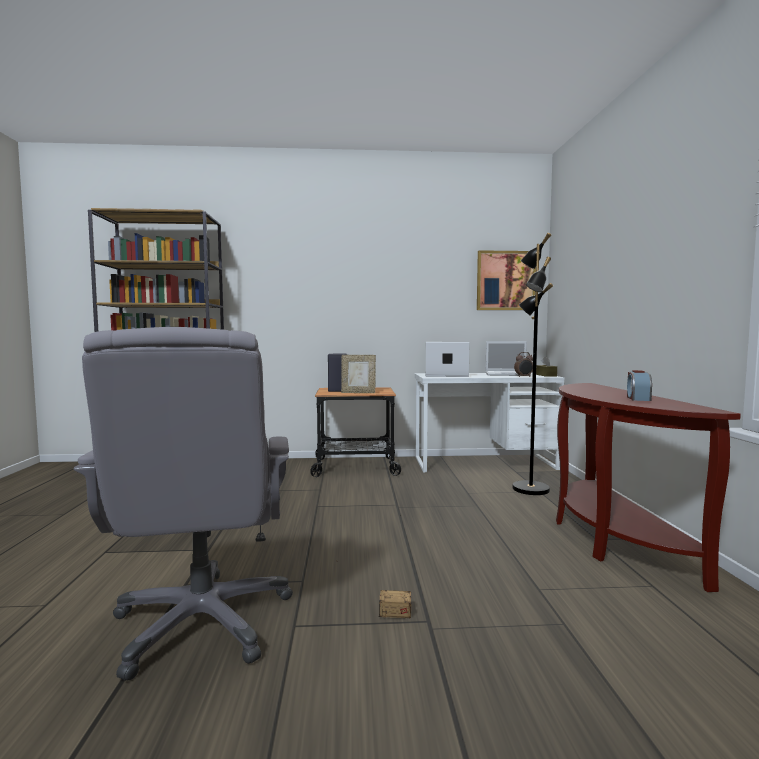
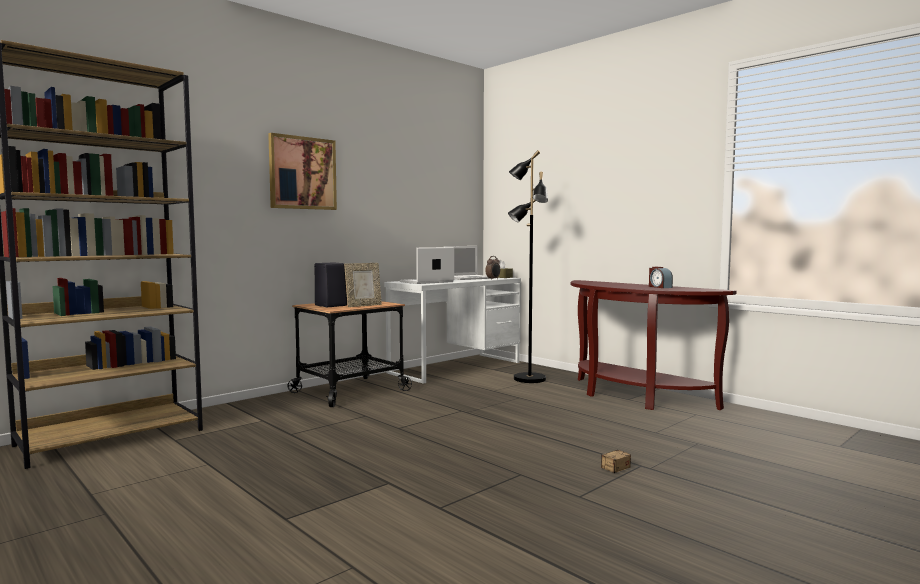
camera: 40 degrees left, 0 degrees up
grey office chair [74,327,293,681] -> none
picture [477,250,536,310] -> picture moved to [268,133,337,210]

